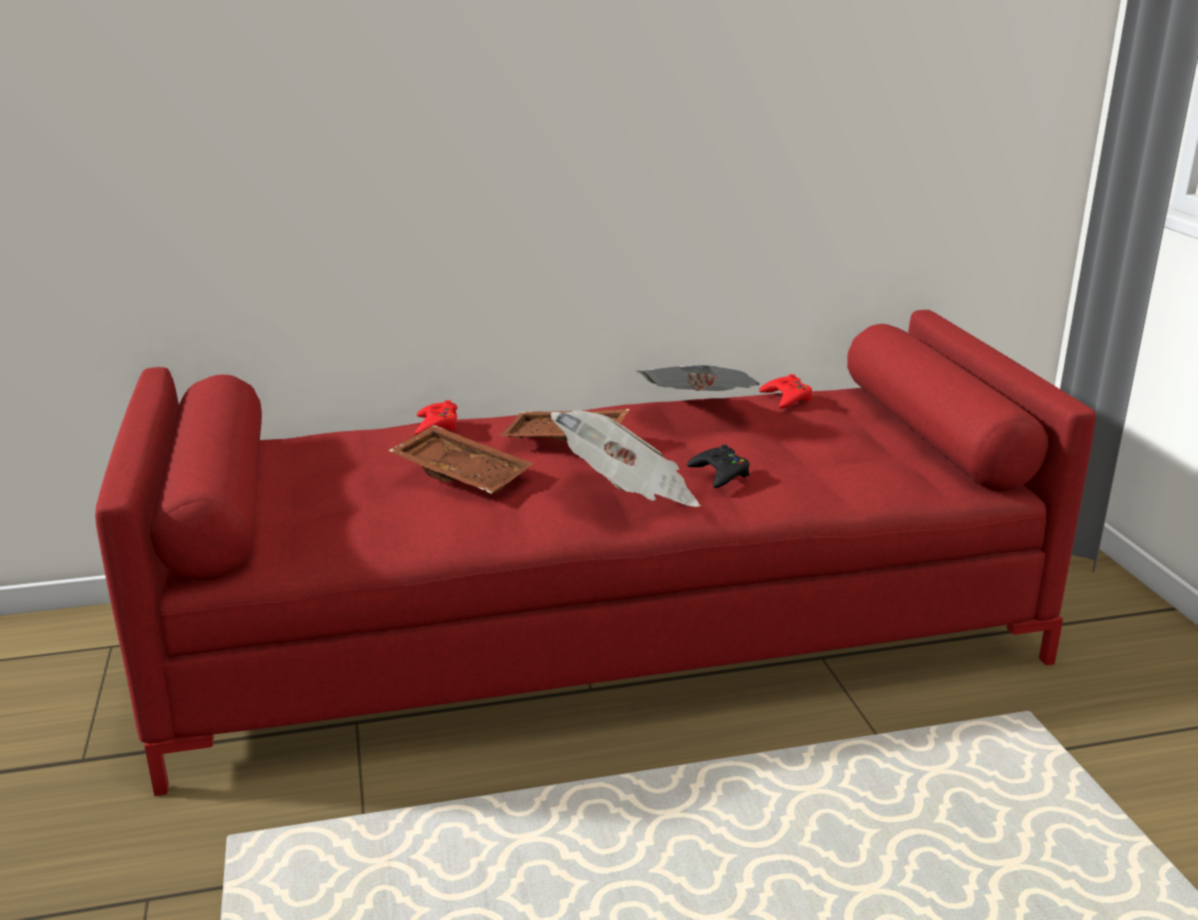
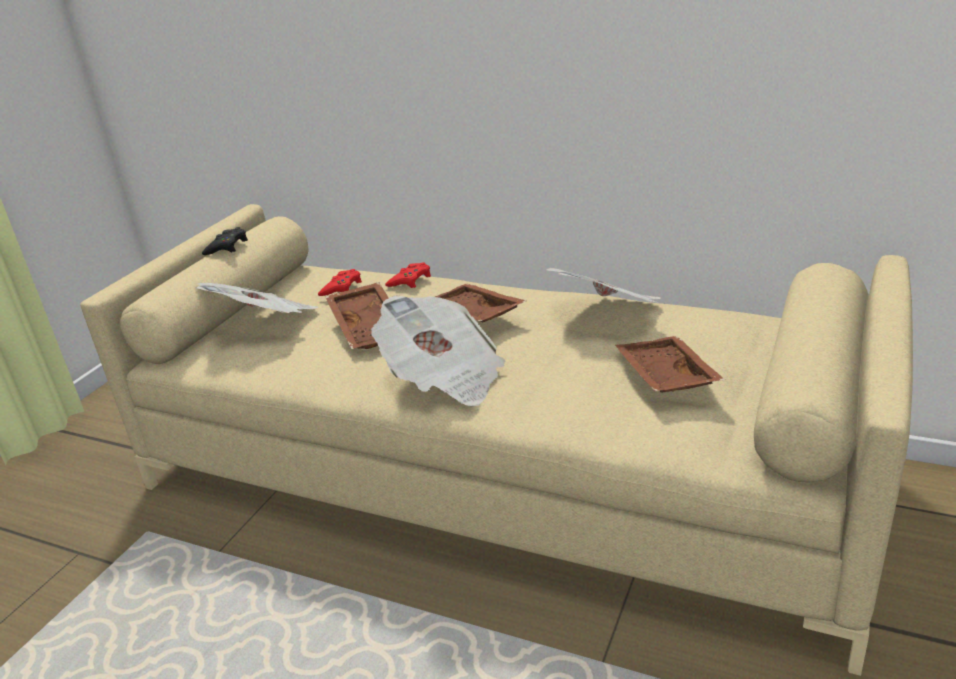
camera: 40 degrees right, 5 degrees up
red sofa [95,310,1096,796] -> beige sofa [80,204,913,676]
black game controller [687,445,750,488] -> black game controller moved to [202,227,248,255]
red game controller [759,374,812,408] -> red game controller moved to [318,269,362,296]
none -> newspaper [195,283,318,313]
none -> brown tray [615,336,725,393]

